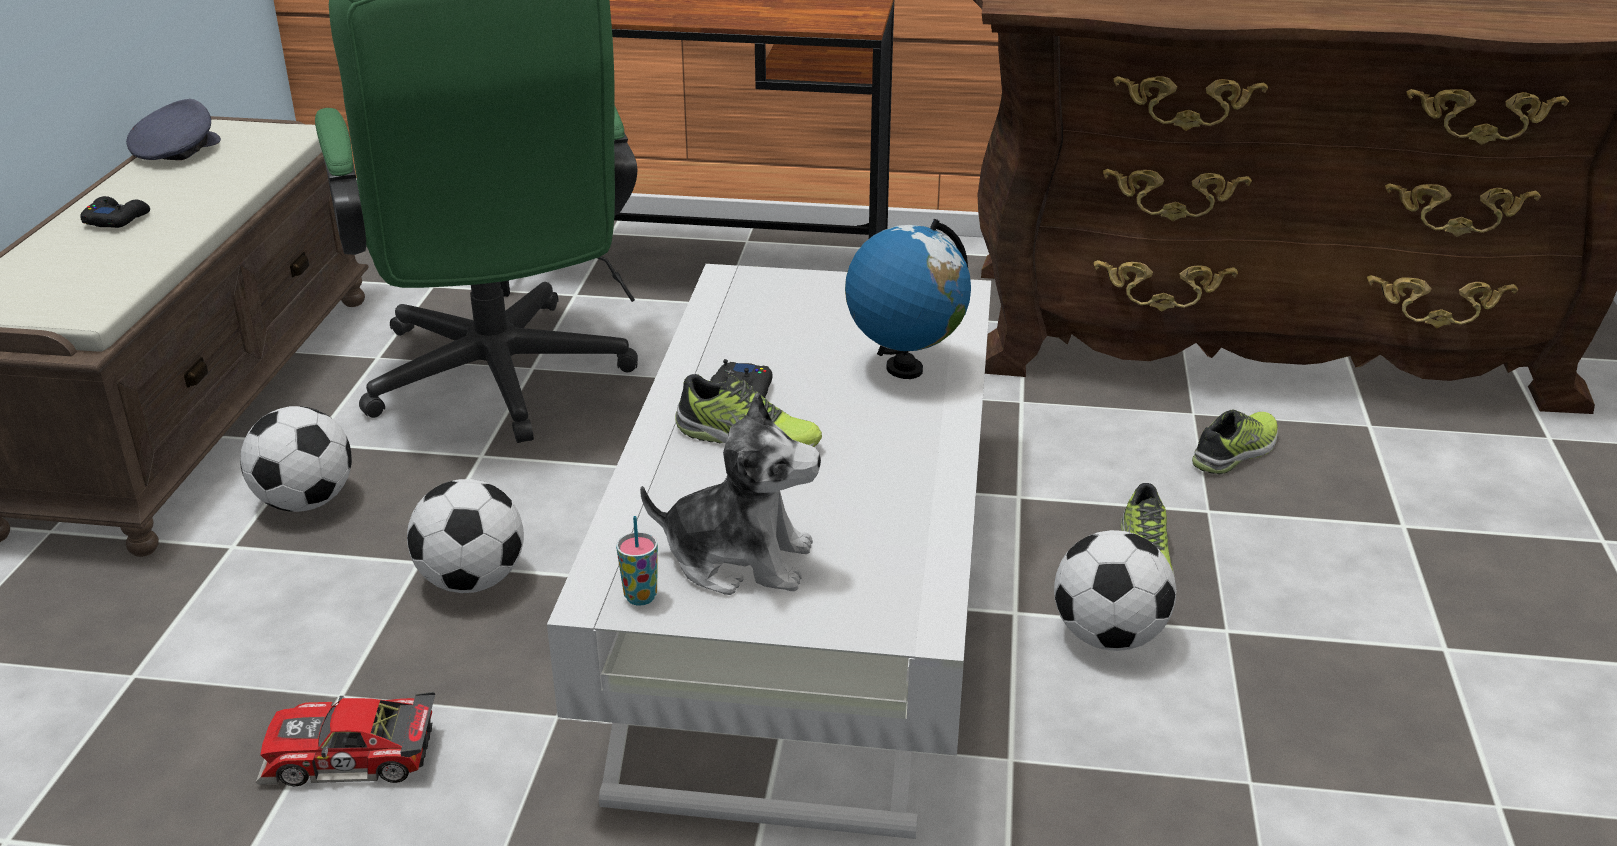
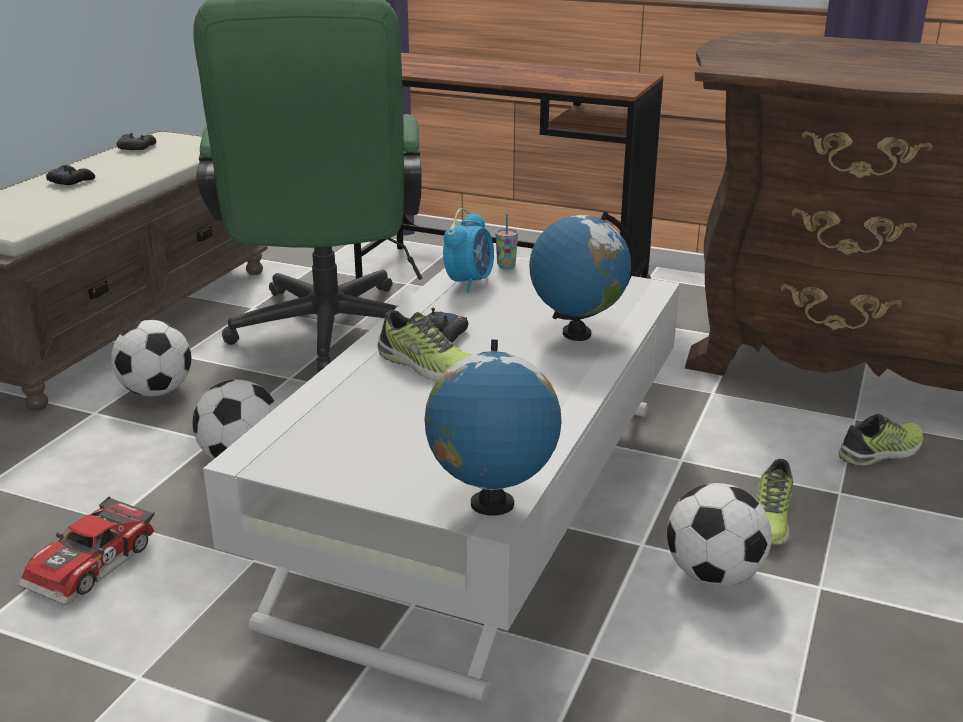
camera: 15 degrees right, 5 degrees down
grey cap [126,99,221,160] -> black game controller [117,133,156,150]
toy car [256,692,435,786] -> toy car turned 75 degrees counterclockwise [18,496,155,606]
cup [616,516,658,606] -> cup moved to [496,214,518,269]
plush toy [640,392,821,595] -> none
none -> globe [425,340,562,516]
none -> alarm clock [443,208,494,292]

